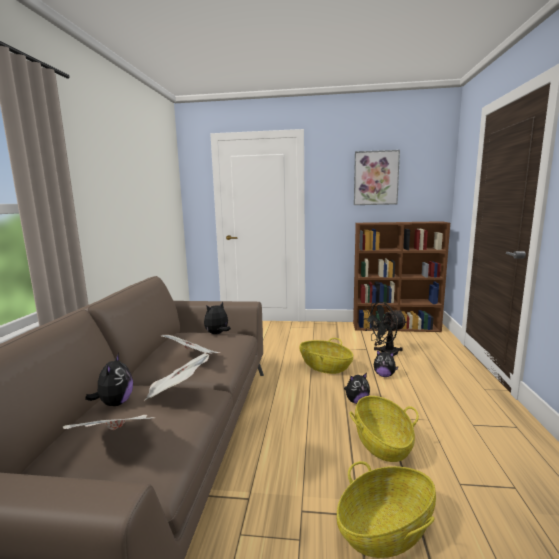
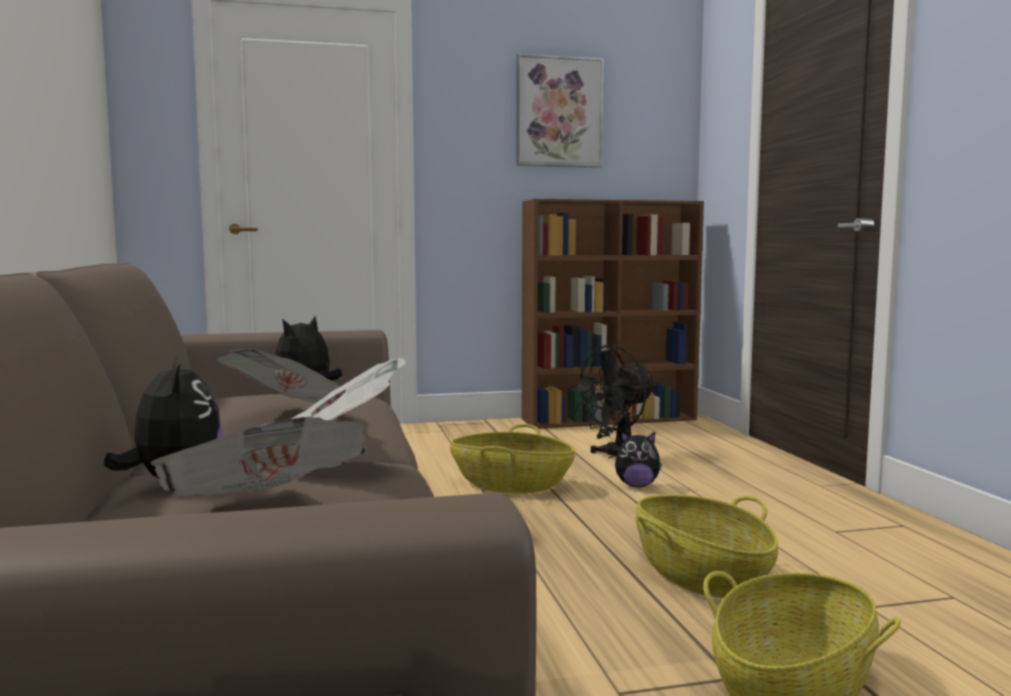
camera: 20 degrees left, 5 degrees down
plush toy [344,373,370,404] -> none

